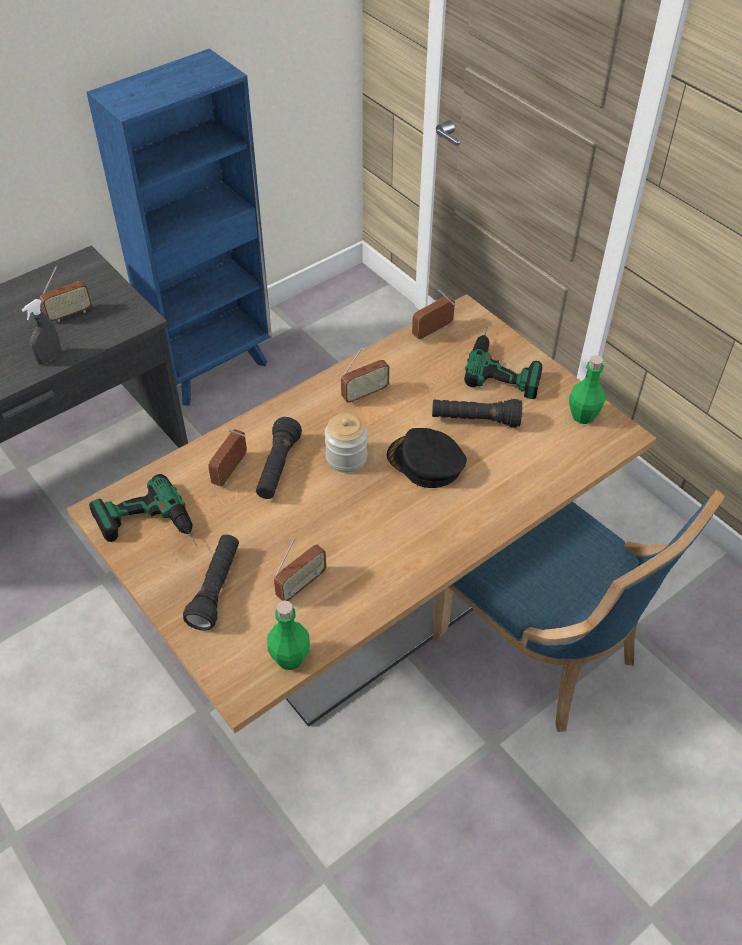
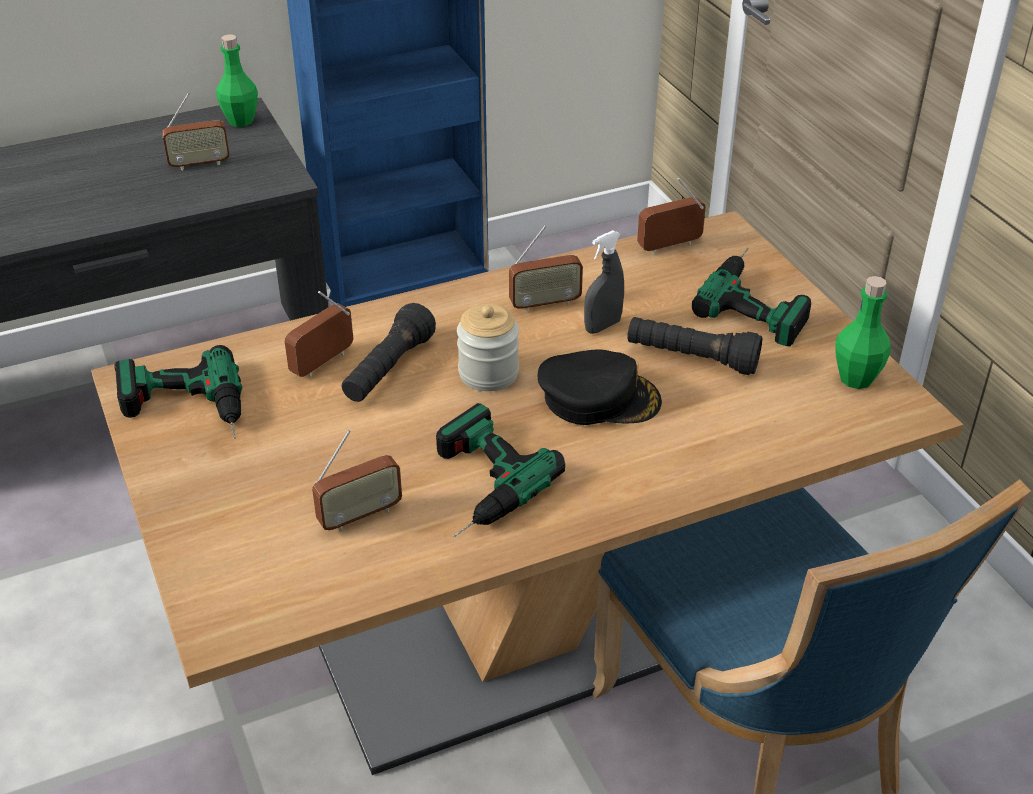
camera: 15 degrees right, 10 degrees down
grey spray bottle [22,299,61,365] -> grey spray bottle moved to [584,230,624,334]
black flashlight [183,535,239,631] -> none
green bottle [267,601,310,670] -> green bottle moved to [216,34,258,127]
black cap [387,428,467,488] -> black cap turned 135 degrees clockwise [538,350,662,425]
none -> power drill [436,403,565,538]

